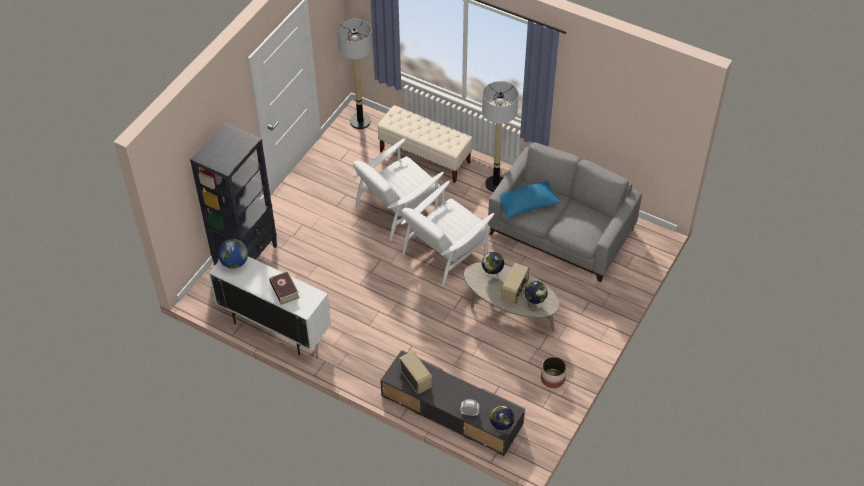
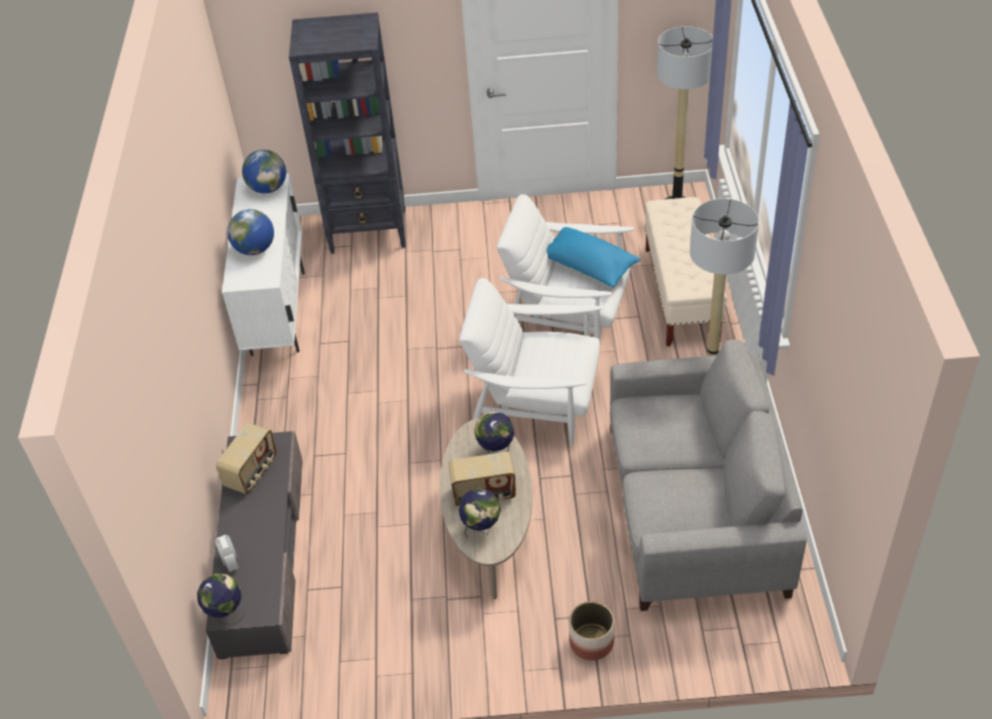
camera: 60 degrees right, 5 degrees down
book [269,271,300,305] -> globe [227,209,274,255]
blue pillow [499,181,560,218] -> blue pillow moved to [546,227,640,288]
planter [541,356,567,388] -> planter moved to [569,601,614,660]

